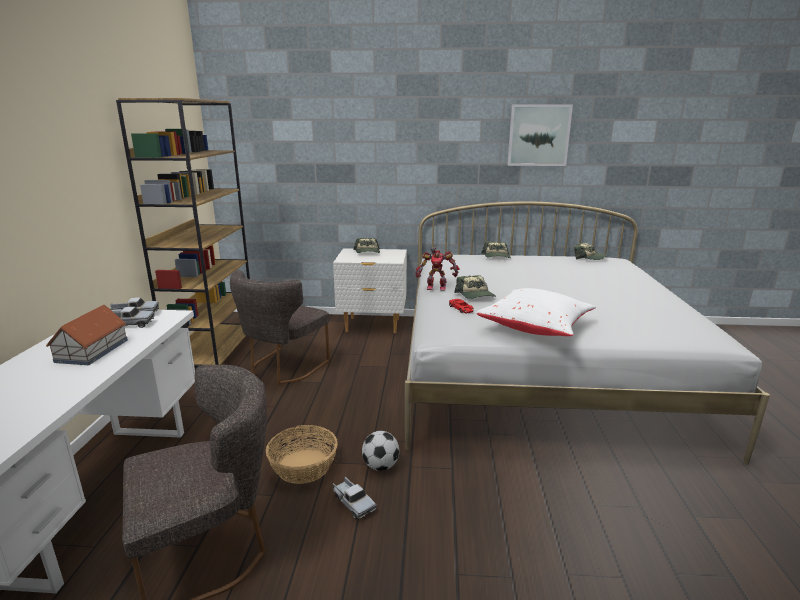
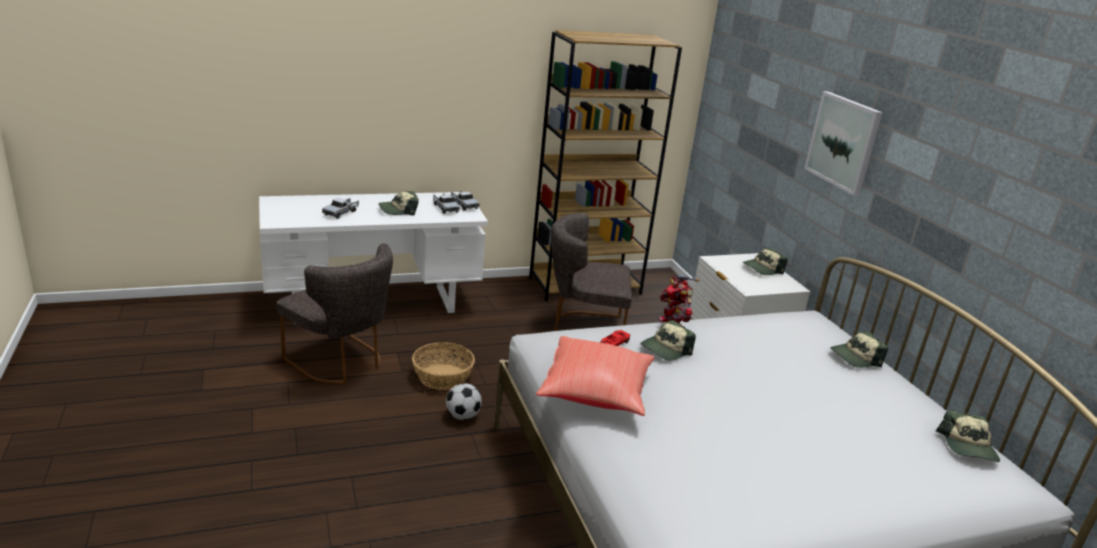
camera: 65 degrees right, 5 degrees up
toy house [46,305,128,365] -> cap [378,191,419,216]
toy truck [333,477,376,519] -> toy truck moved to [322,198,359,219]
white pillow [476,288,596,336] -> red pillow [536,336,655,416]
picture [507,104,573,166] -> picture moved to [804,91,883,196]

